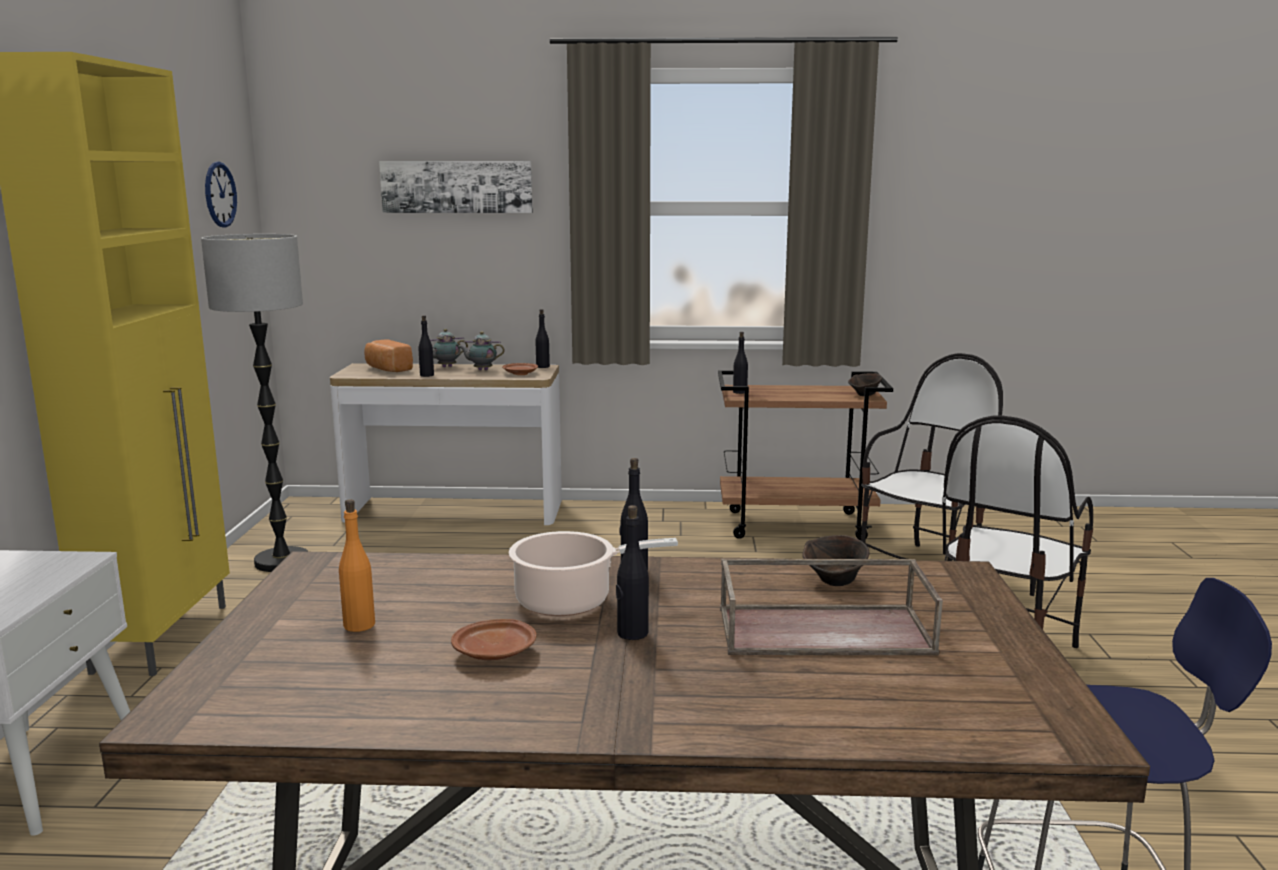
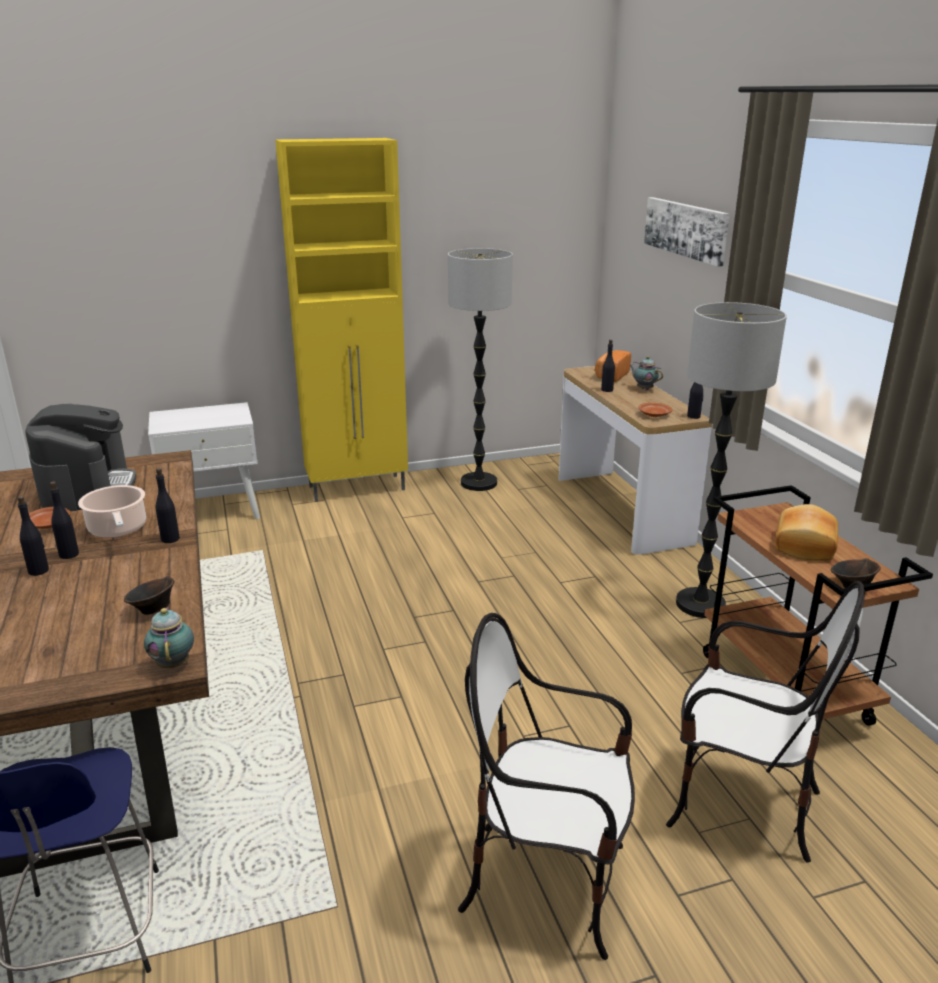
camera: 70 degrees right, 10 degrees up
wall clock [205,162,237,228] -> none
orange bottle [339,499,375,632] -> coffee machine [25,403,136,511]
teapot [459,331,505,370] -> teapot moved to [144,607,194,668]
brown tray [720,559,943,655] -> none
black bottle [733,332,748,394] -> black bottle moved to [17,496,49,576]
none -> floor lamp [676,302,787,618]
none -> bread [776,504,838,561]

